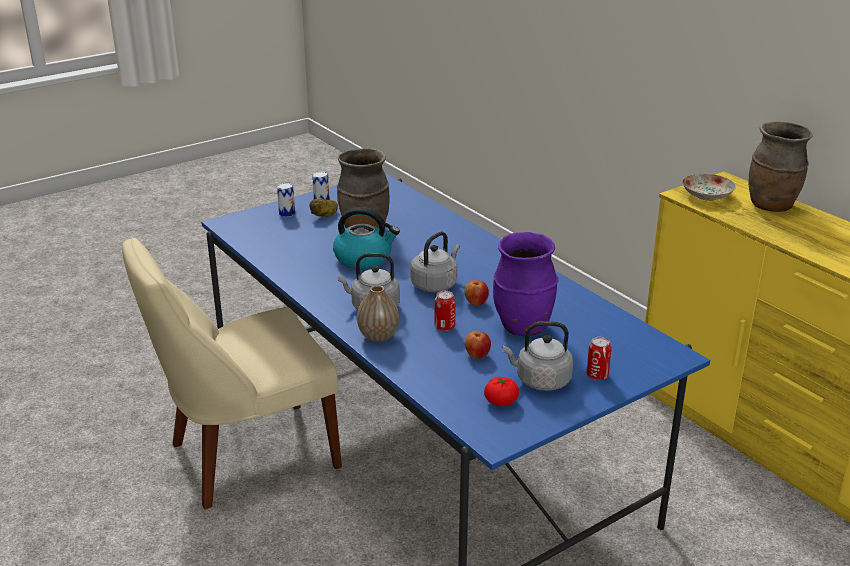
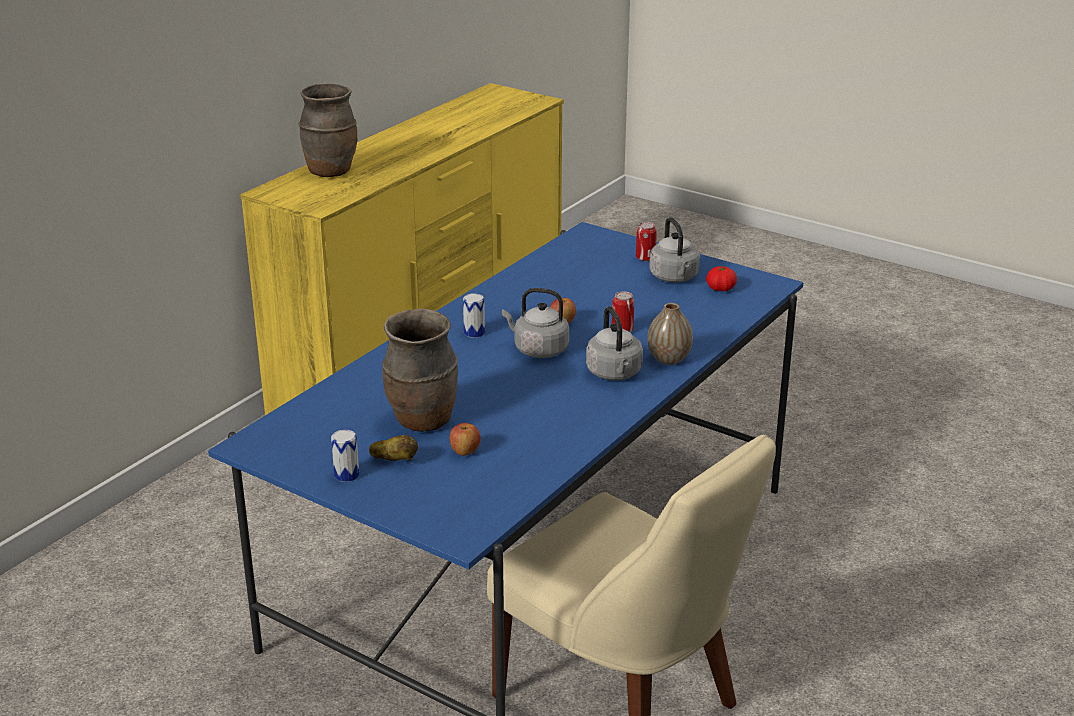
camera: 110 degrees left, 0 degrees up
can [277,183,295,217] -> can moved to [463,293,485,338]
kettle [333,207,400,269] -> none
apple [465,331,491,359] -> apple moved to [450,423,481,456]
purple vase [493,232,559,336] -> none
plate [682,174,736,201] -> none

